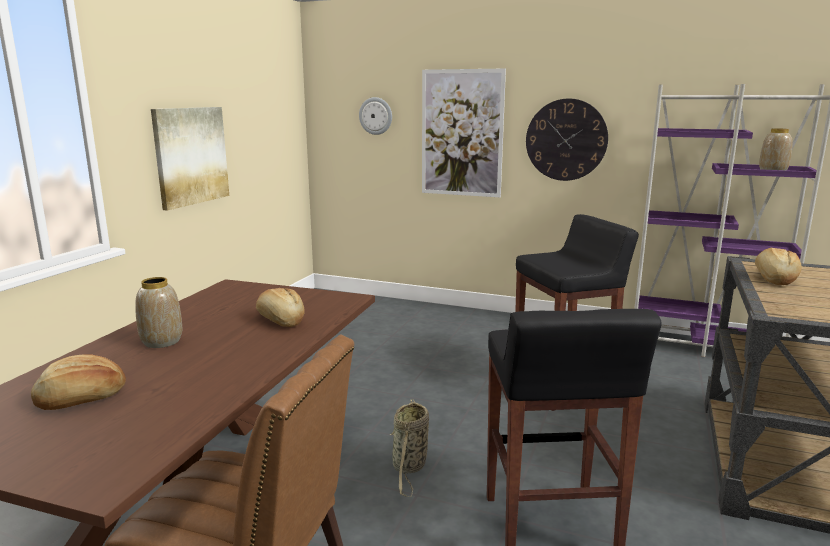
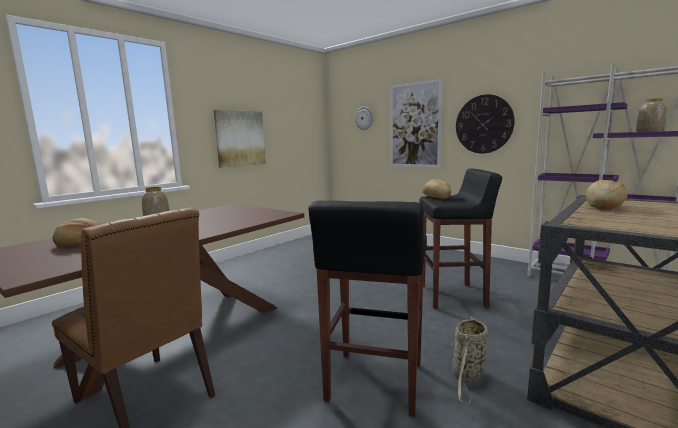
camera: 20 degrees right, 5 degrees down
bread [256,288,305,327] -> bread moved to [423,179,451,199]
basket [390,399,429,497] -> basket moved to [452,316,488,404]

